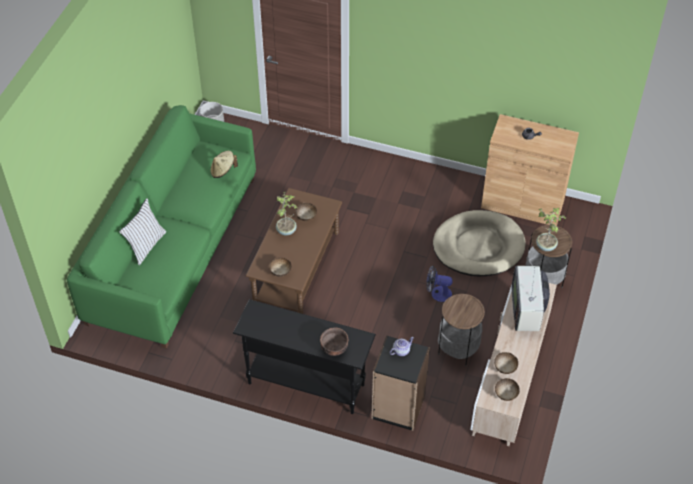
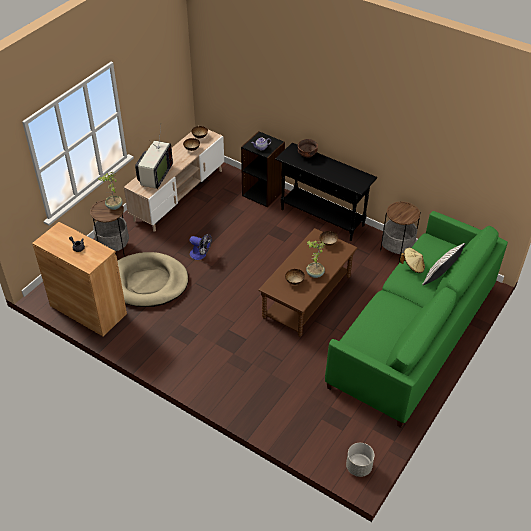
camera: 165 degrees left, 5 degrees down
beige hat [210,151,238,178] -> beige hat moved to [400,248,425,273]
side table [438,294,485,366] -> side table moved to [380,201,421,263]

